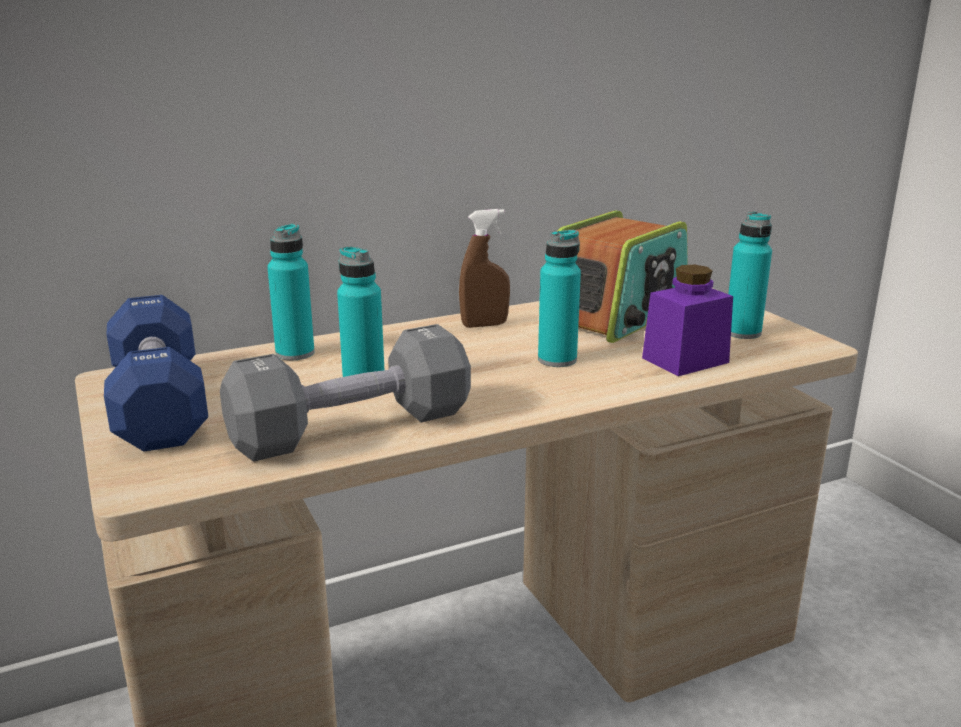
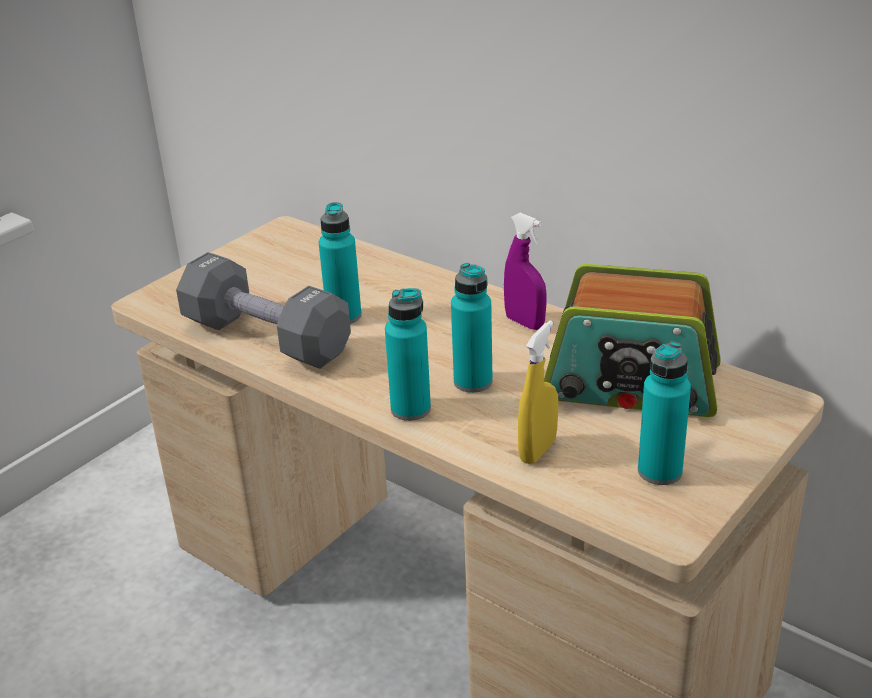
camera: 65 degrees right, 10 degrees up
blue dumbbell [104,295,208,452] -> none
turquoise bottle [267,224,315,360] -> turquoise bottle moved to [385,288,431,421]
brown spray bottle [459,209,510,328] -> purple spray bottle [504,213,546,330]
purple jar [642,265,733,376] -> yellow spray bottle [518,320,558,464]

